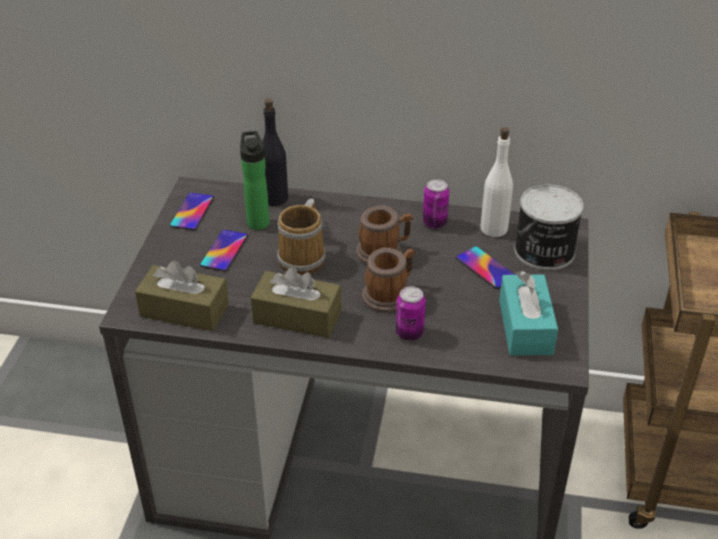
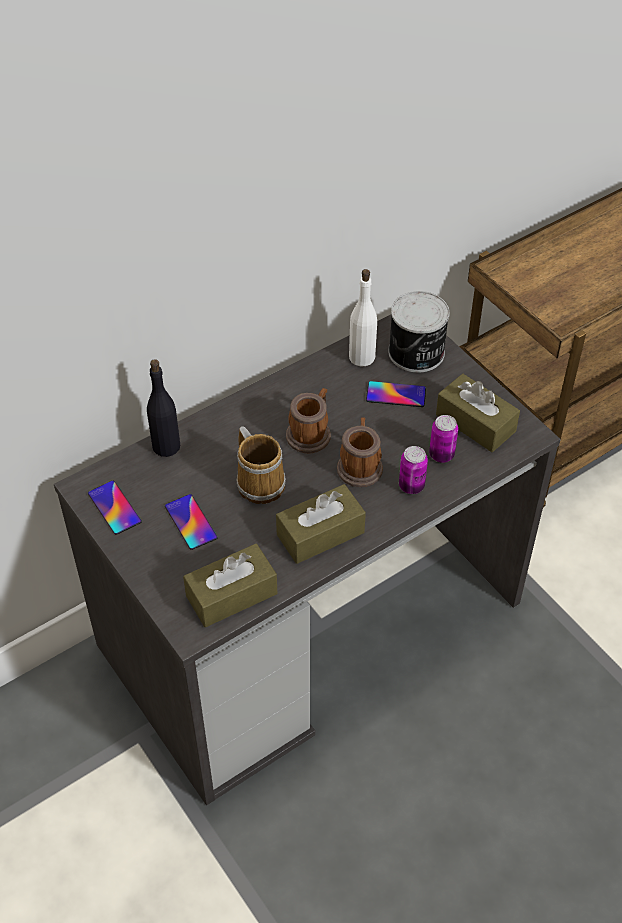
camera: 45 degrees left, 10 degrees up
bottle [240,131,270,230] -> none
can [423,179,449,229] -> can moved to [429,415,458,463]
turquoise tissue box [499,271,558,355] -> brown tissue box [436,374,520,452]

